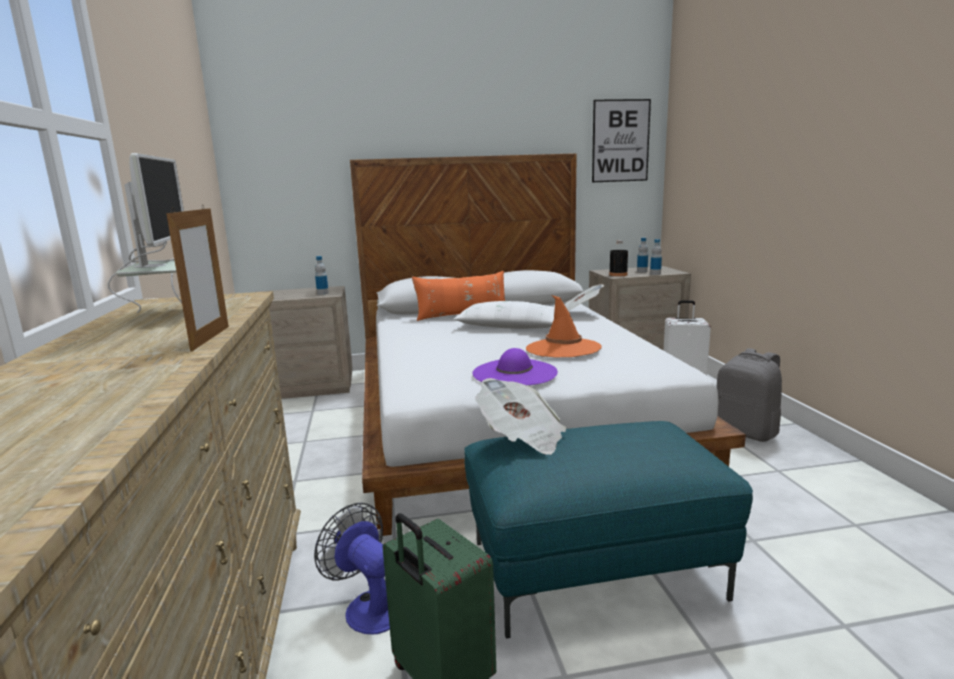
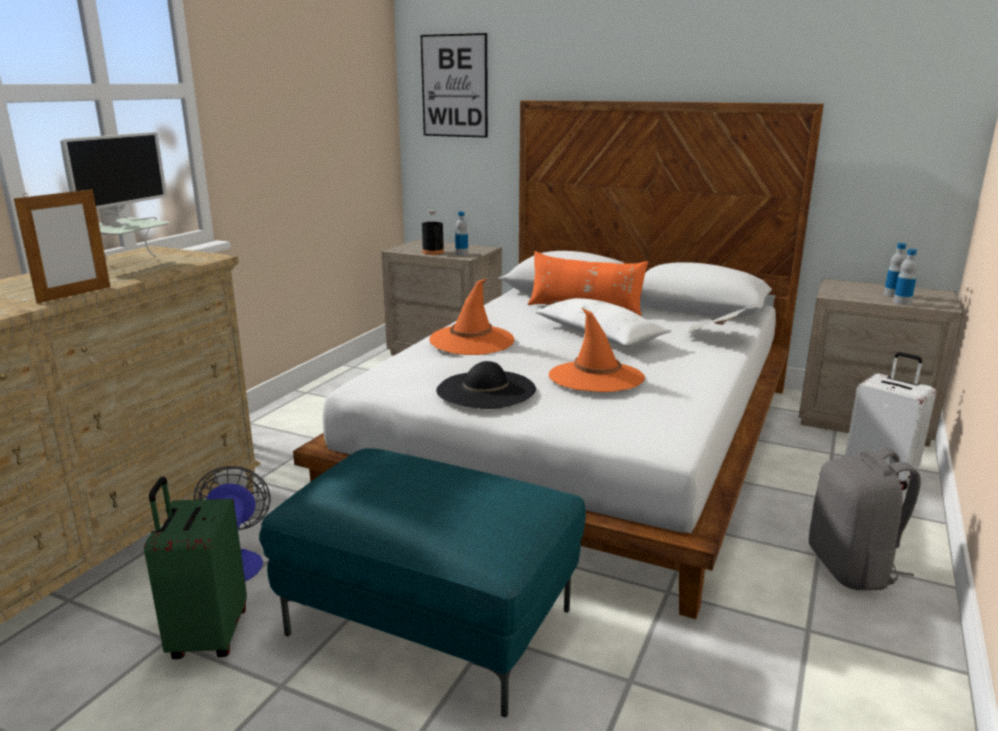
camera: 35 degrees right, 5 degrees up
purple hat [472,348,558,385] -> black hat [436,361,536,409]
newspaper [475,378,567,455] -> none
picture [592,99,651,182] -> picture moved to [421,33,488,138]
black bottle [609,240,628,276] -> black bottle moved to [422,210,444,255]
none -> orange hat [429,279,514,355]

